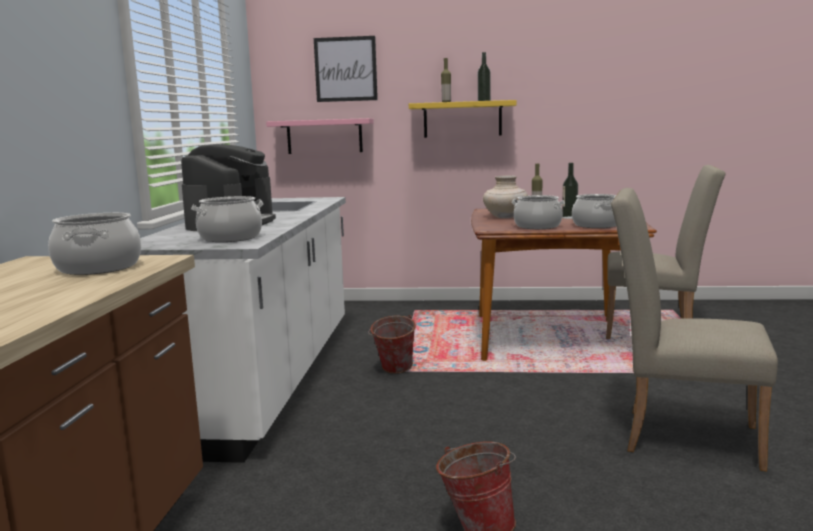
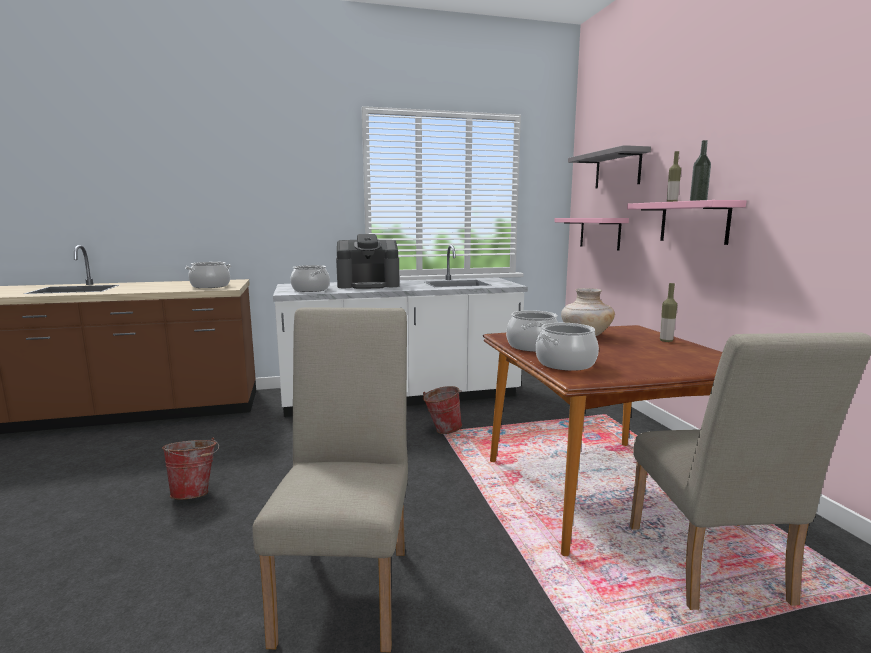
camera: 70 degrees right, 0 degrees up
picture [314,36,378,102] -> grey shelf [568,145,651,189]
yellow shelf [409,100,517,138] -> pink shelf [627,200,747,245]
bottle [562,163,578,219] -> none

